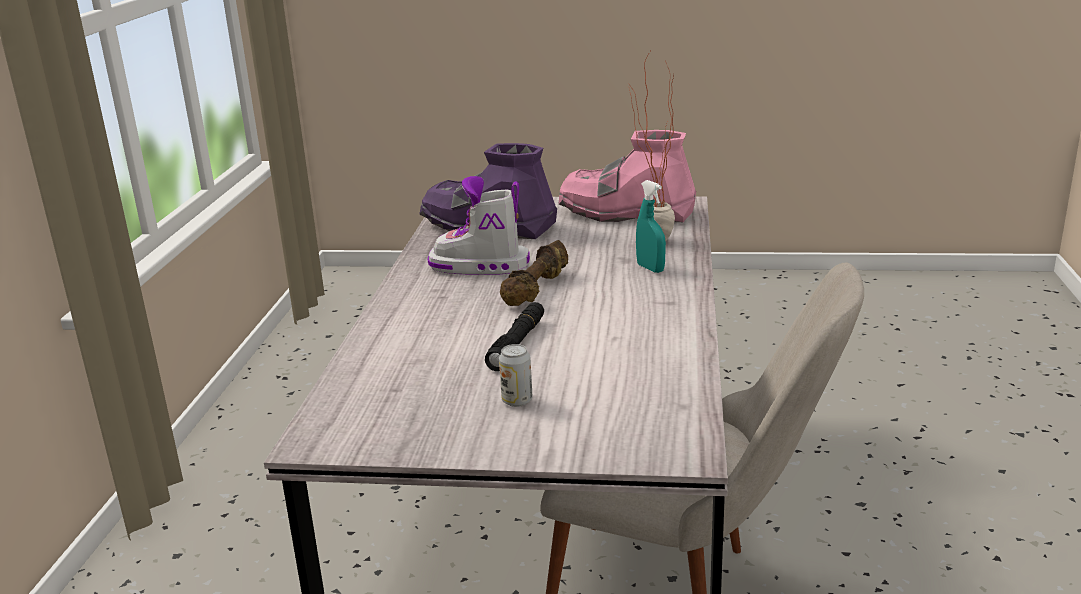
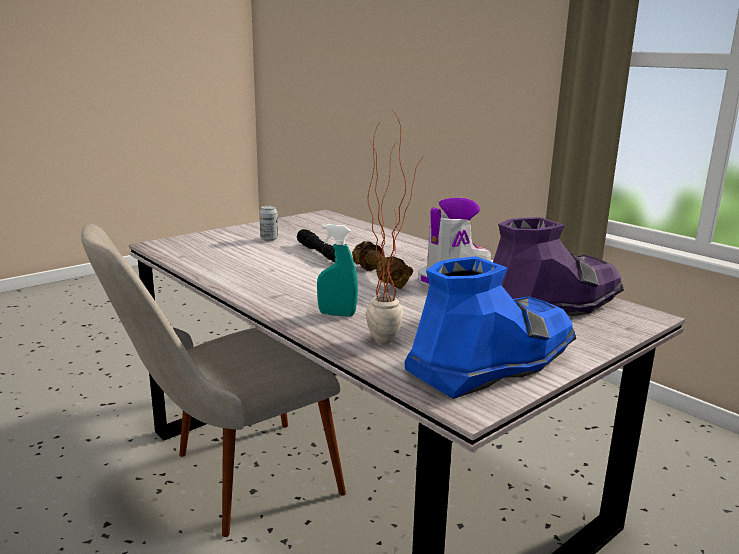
camera: 130 degrees right, 5 degrees down
pink boot [559,130,696,222] -> blue boot [404,256,576,399]

